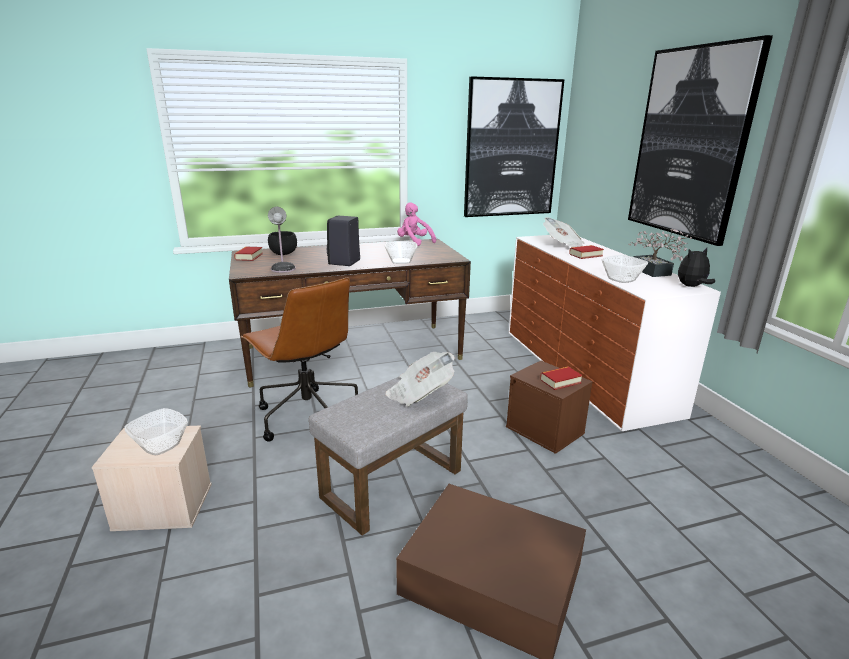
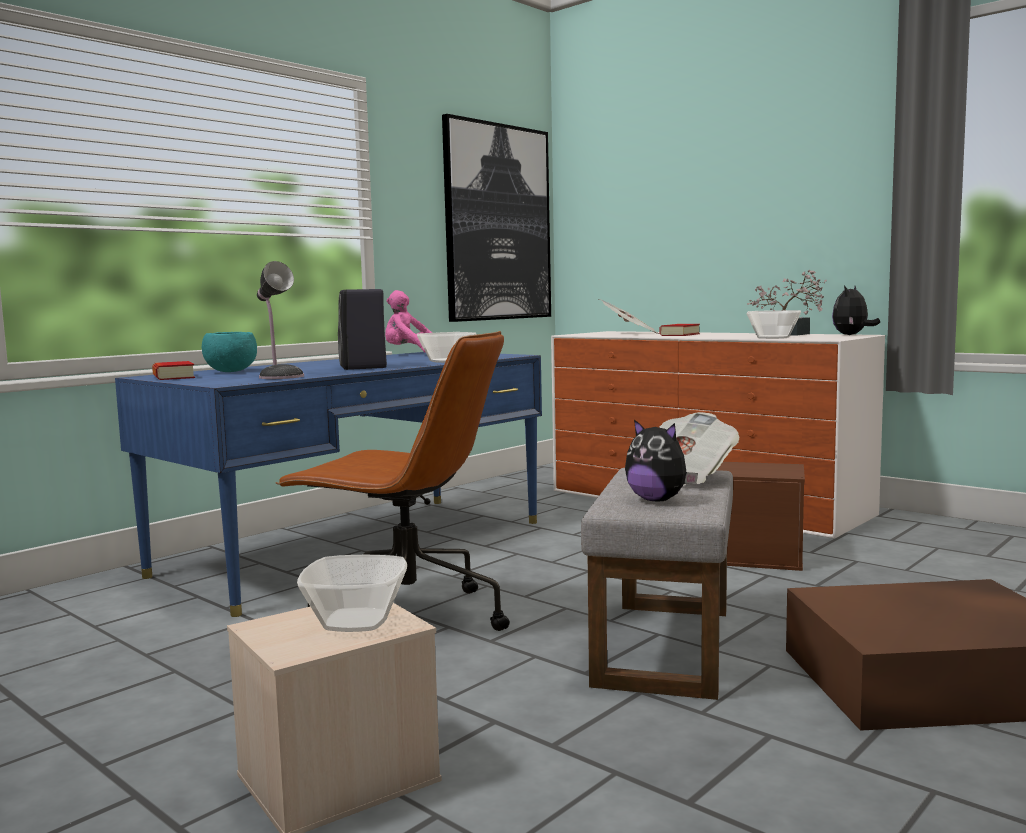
camera: 30 degrees left, 15 degrees down
brown desk [229,239,471,387] -> blue desk [115,352,542,617]
black bowl [268,231,297,255] -> turquoise bowl [202,332,257,372]
book [540,366,582,390] -> none
picture [628,35,773,246] -> none
none -> plush toy [625,419,698,501]

